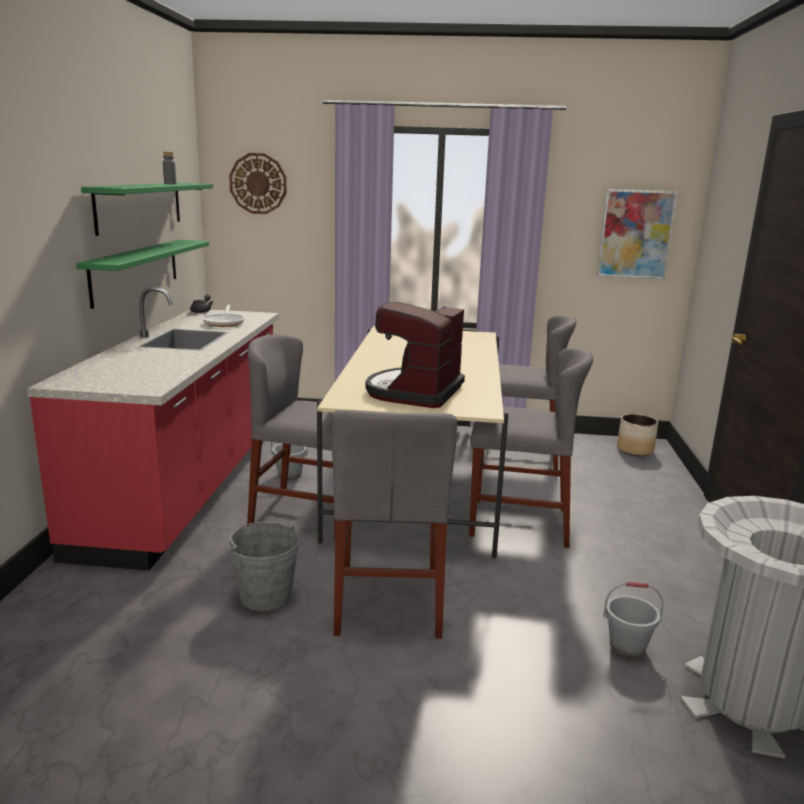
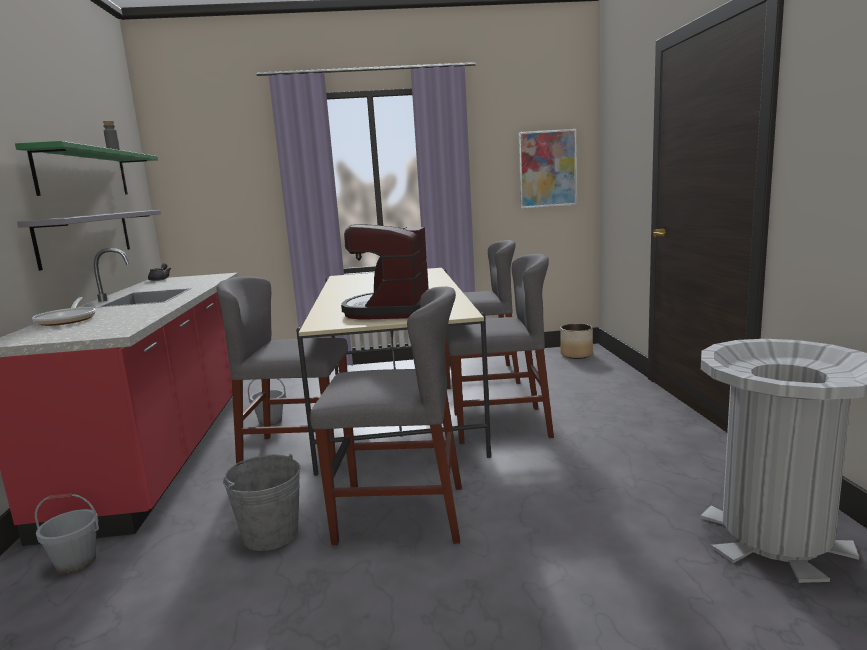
camera: 10 degrees left, 5 degrees down
green shelf [76,240,209,309] -> grey shelf [17,210,161,271]
frying pan [203,304,244,327] -> frying pan moved to [32,297,96,326]
wall clock [229,153,287,214] -> none
grey chair [331,410,457,639] -> grey chair turned 75 degrees counterclockwise [310,287,462,545]
grey bucket [603,582,664,658] -> grey bucket moved to [35,493,99,574]

